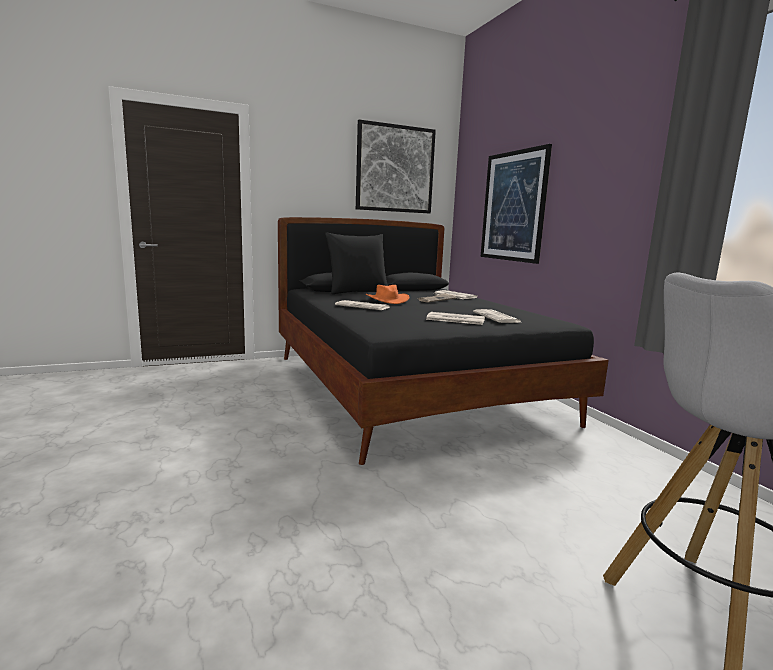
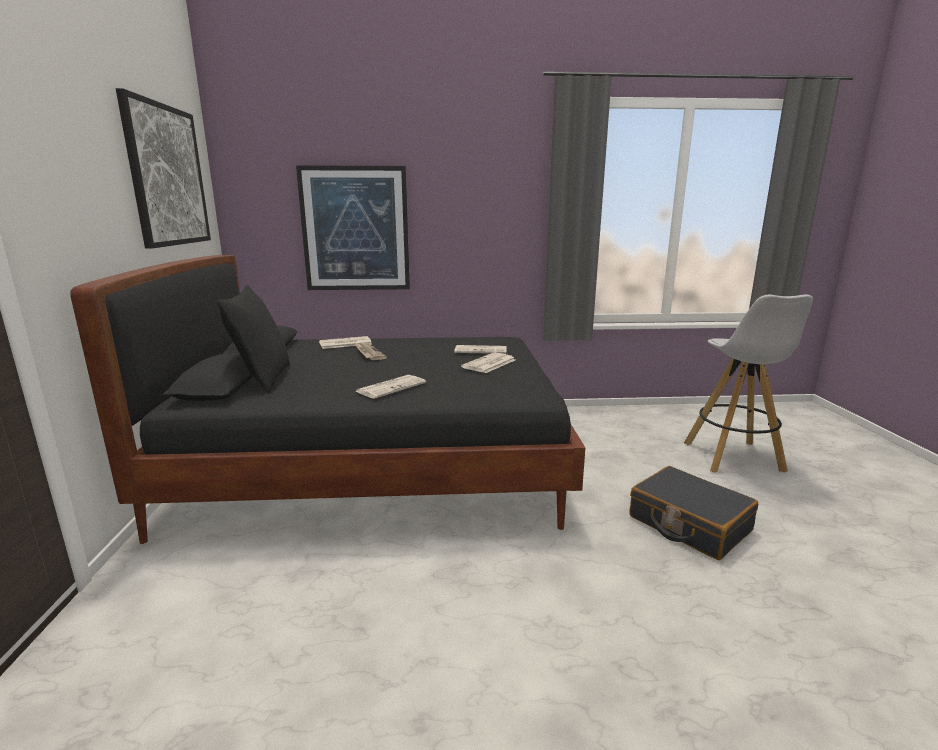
camera: 70 degrees left, 5 degrees up
orange hat [366,285,409,304] -> none
none -> black suitcase [629,466,758,560]

